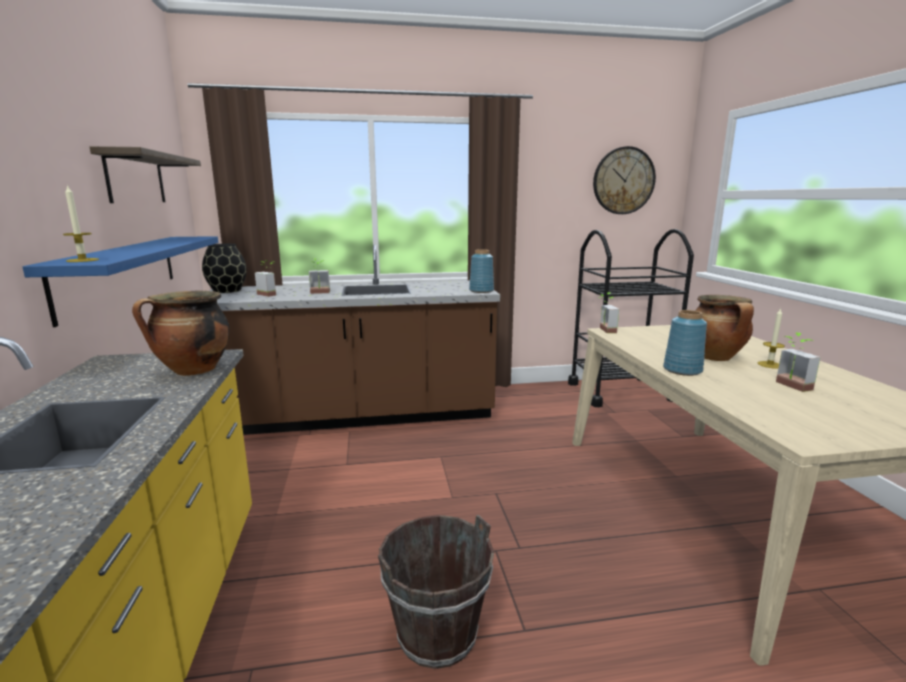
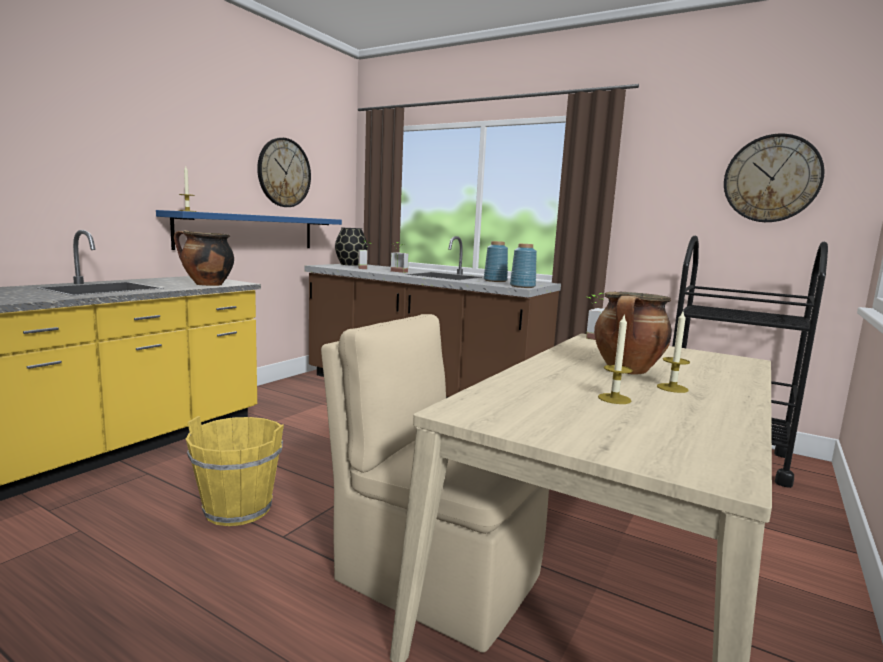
camera: 40 degrees right, 5 degrees down
shelf [90,146,201,203] -> wall clock [257,138,311,207]
brown bucket [378,515,494,669] -> yellow bucket [186,416,284,526]
blue vase [663,310,707,376] -> blue vase moved to [484,241,508,282]
potted plant [776,332,820,392] -> candle [598,316,633,404]
none -> beige chair [321,314,549,653]

